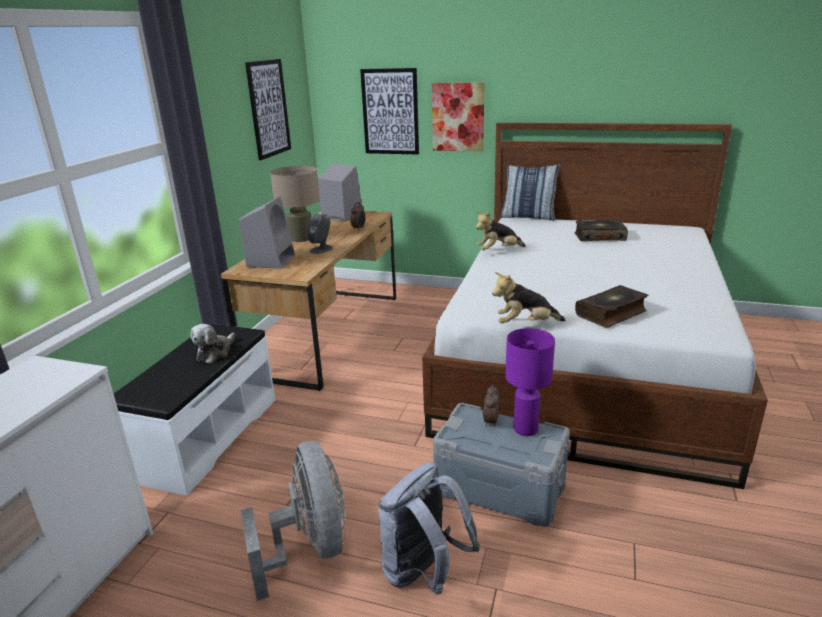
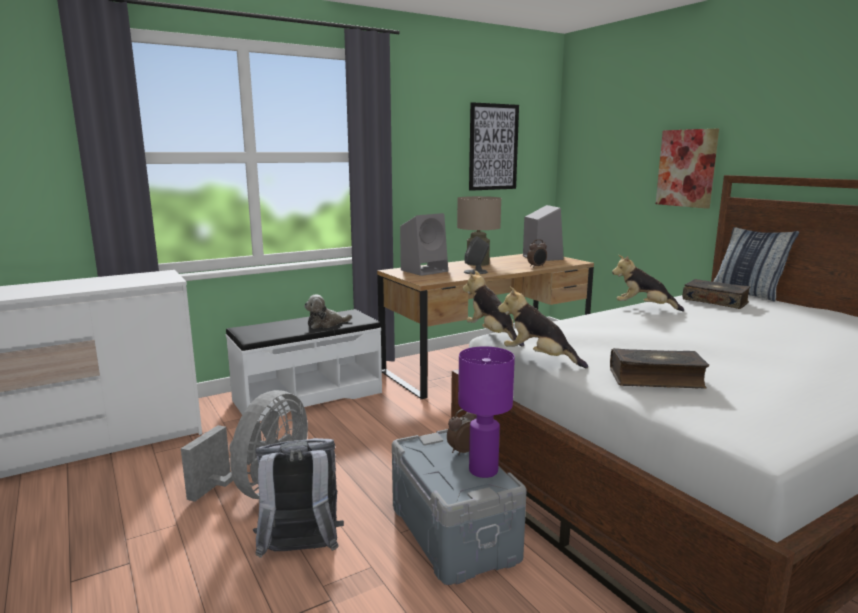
camera: 40 degrees right, 10 degrees down
picture [360,68,419,155] -> none
book [574,219,628,241] -> book moved to [683,279,750,309]
none -> plush toy [463,270,524,347]

